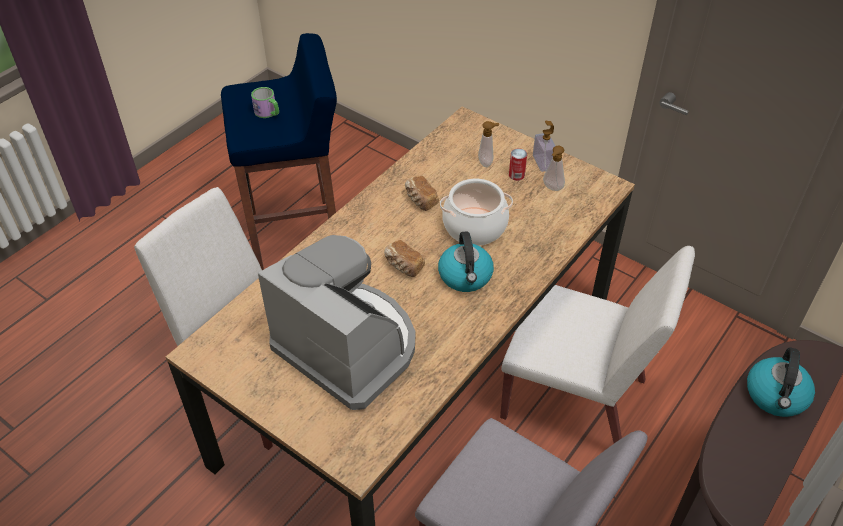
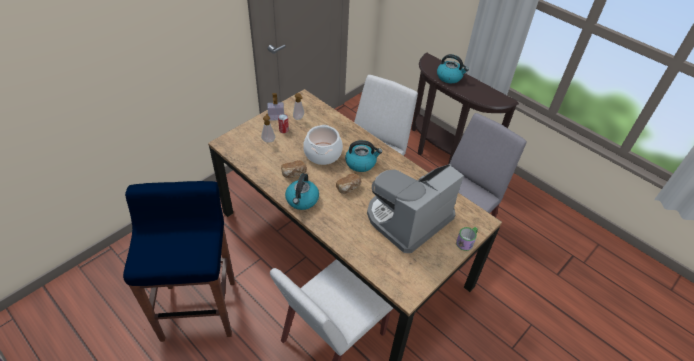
camera: 85 degrees left, 0 degrees up
mug [251,87,279,118] -> mug moved to [456,227,478,251]
none -> kettle [285,173,319,210]

